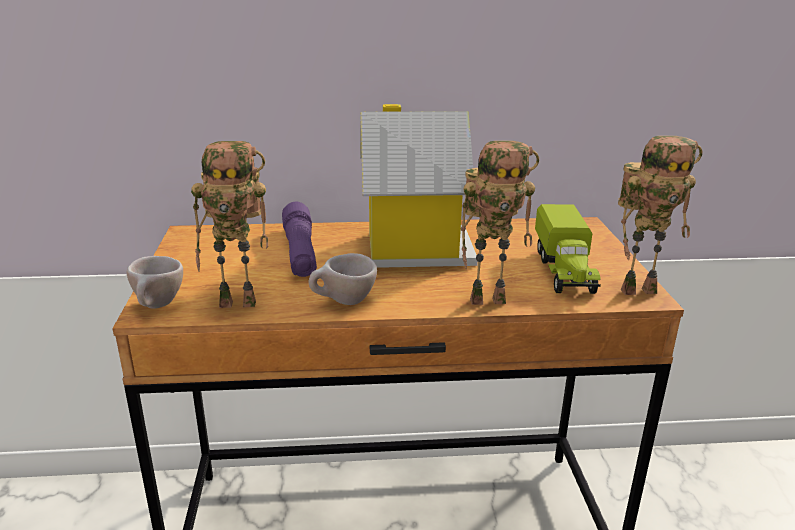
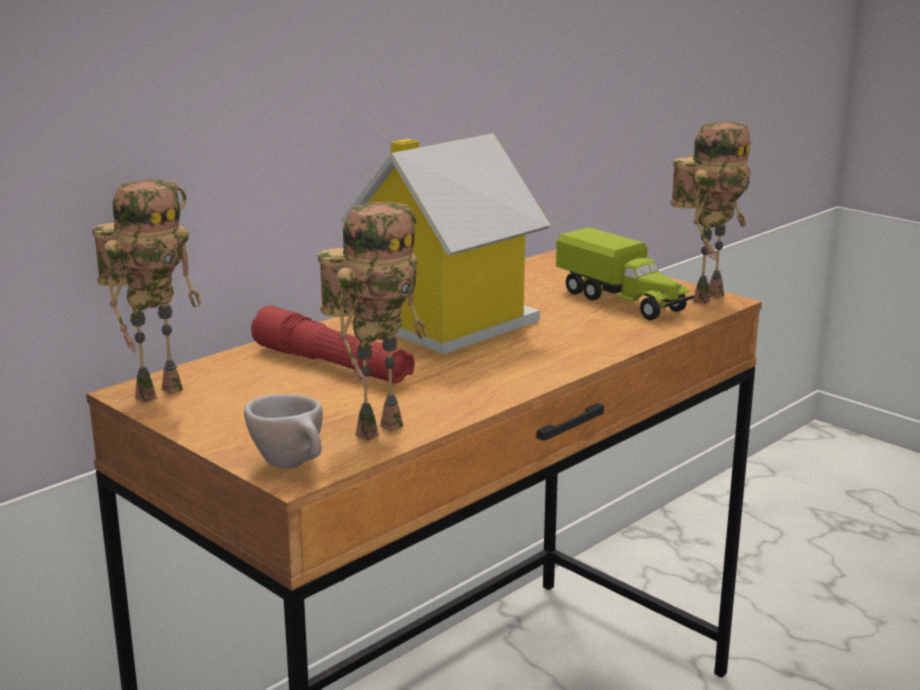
camera: 40 degrees left, 5 degrees down
purple flashlight [282,202,317,277] -> red flashlight [251,305,415,384]
beige cup [309,253,377,305] -> none
toy robot [461,141,539,305] -> toy robot moved to [92,179,201,403]

